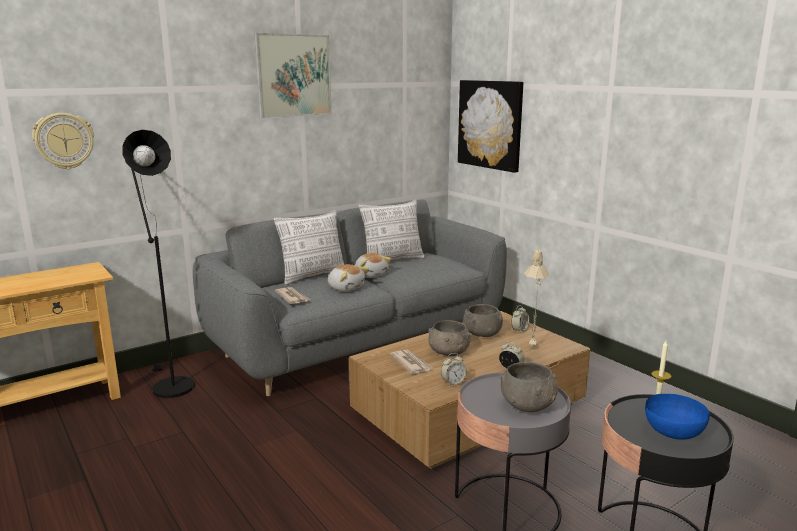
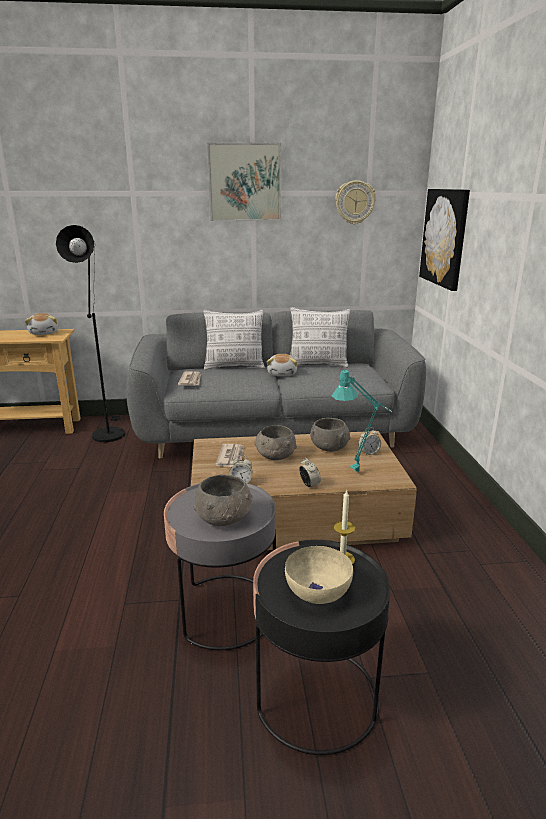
camera: 30 degrees right, 5 degrees up
wall clock [32,113,94,169] -> wall clock moved to [335,180,376,224]
plush toy [328,264,369,291] -> plush toy moved to [25,313,58,335]
beige table lamp [524,250,549,347] -> turquoise table lamp [332,370,392,474]
blue bowl [645,394,710,440] -> beige bowl [285,546,353,604]

